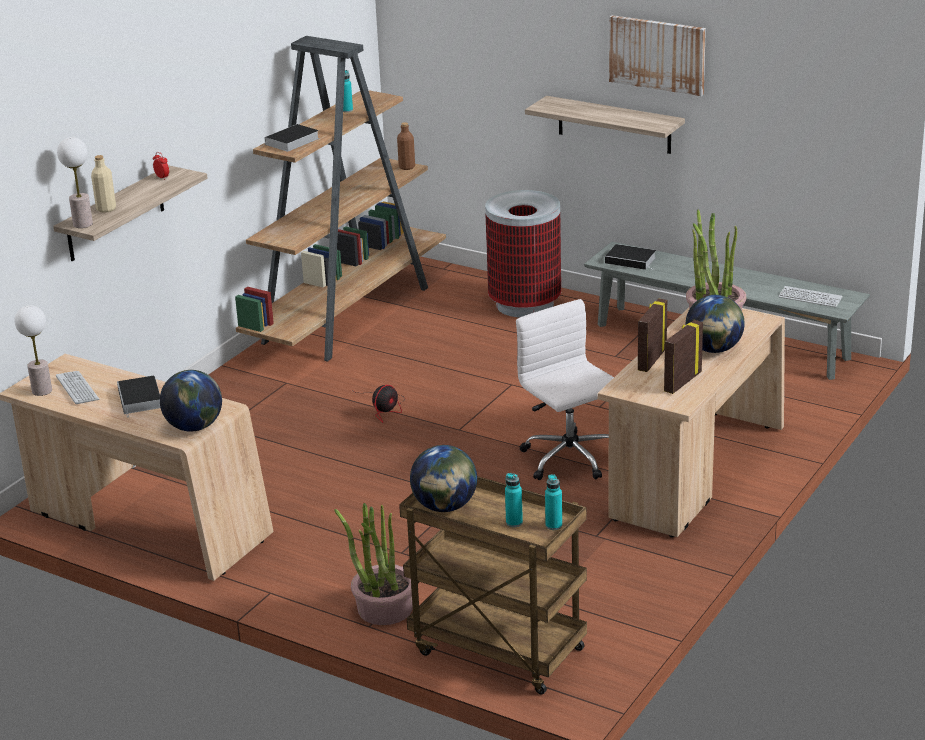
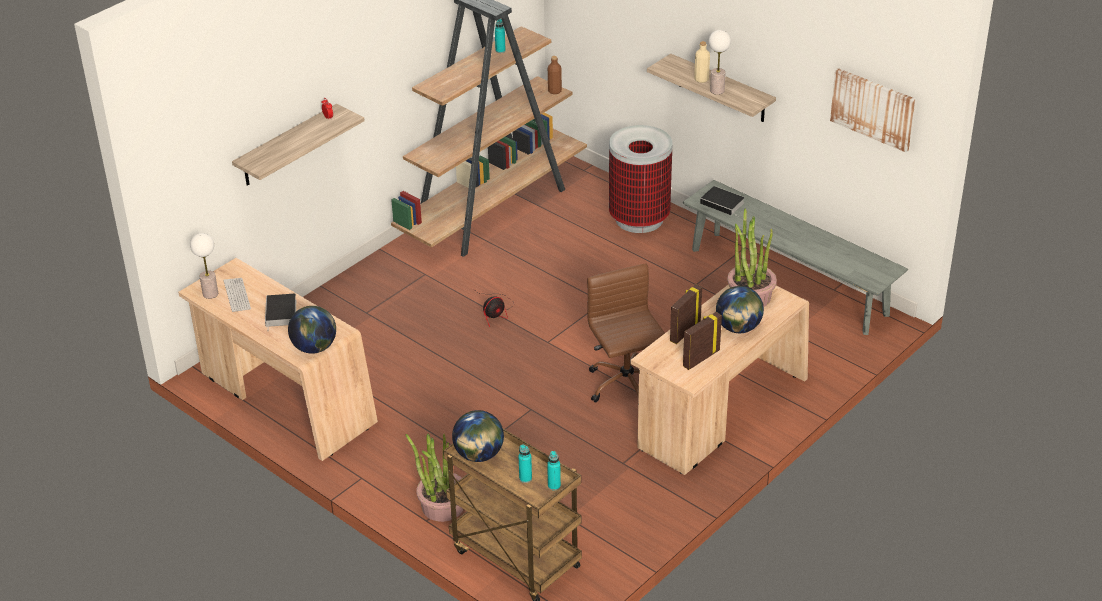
camera: 10 degrees right, 10 degrees up
table lamp [57,137,93,228] -> table lamp moved to [709,30,731,95]
beige bottle [91,155,116,213] -> beige bottle moved to [694,41,710,83]
book [260,124,319,152] -> none
white office chair [516,299,614,480] -> brown office chair [587,263,665,402]
picture [609,15,706,96] -> picture moved to [830,68,915,152]
keyboard [778,286,843,307] -> none

